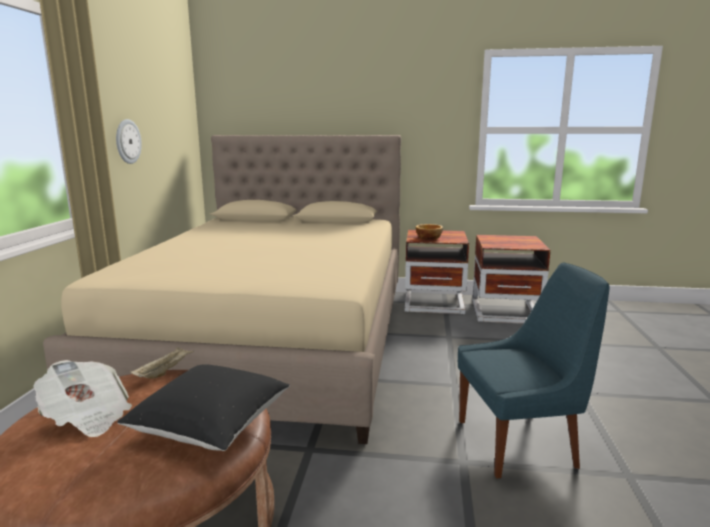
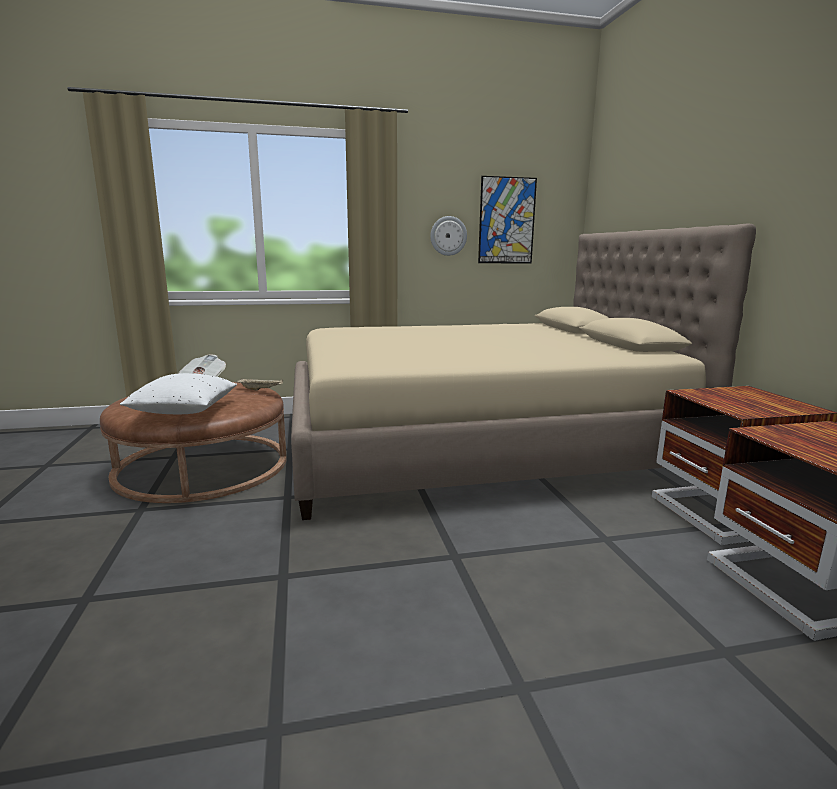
camera: 70 degrees right, 0 degrees up
black pillow [117,364,290,451] -> white pillow [120,373,237,414]
bowl [416,224,443,240] -> none
blue chair [458,263,610,479] -> none
none -> picture [478,176,537,264]

